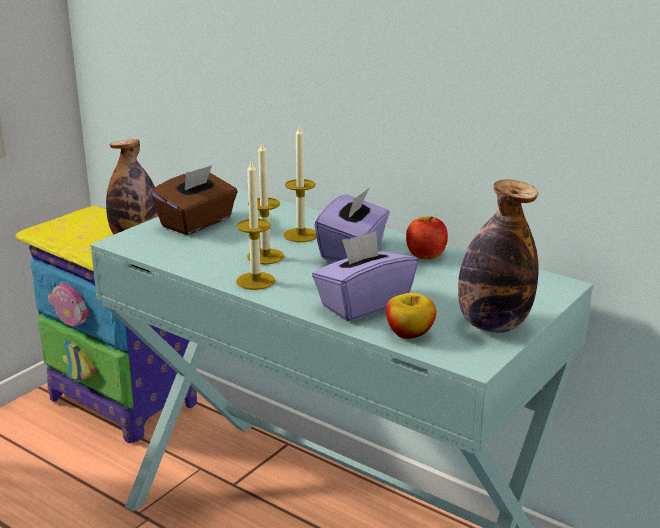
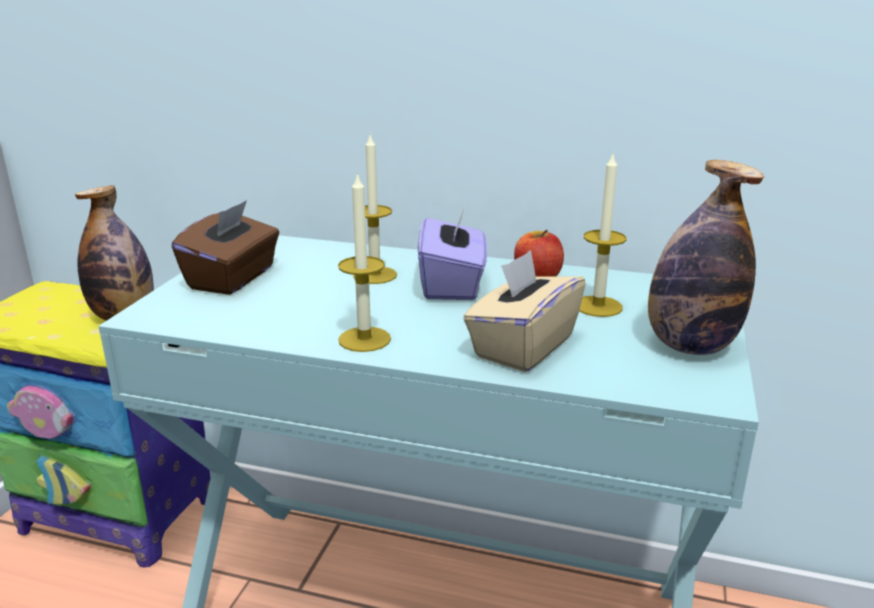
camera: 20 degrees left, 0 degrees up
candle [247,142,284,265] -> candle moved to [579,154,626,317]
purple tissue box [312,231,418,321] -> beige tissue box [463,250,586,372]
apple [386,293,436,339] -> none

